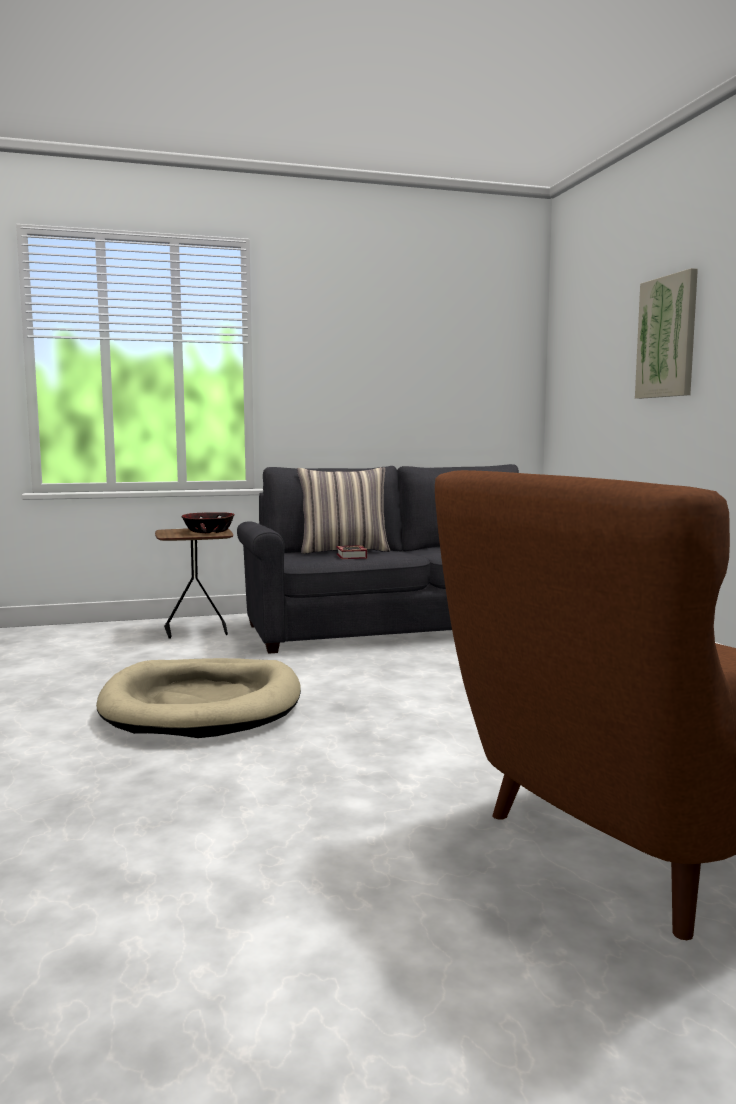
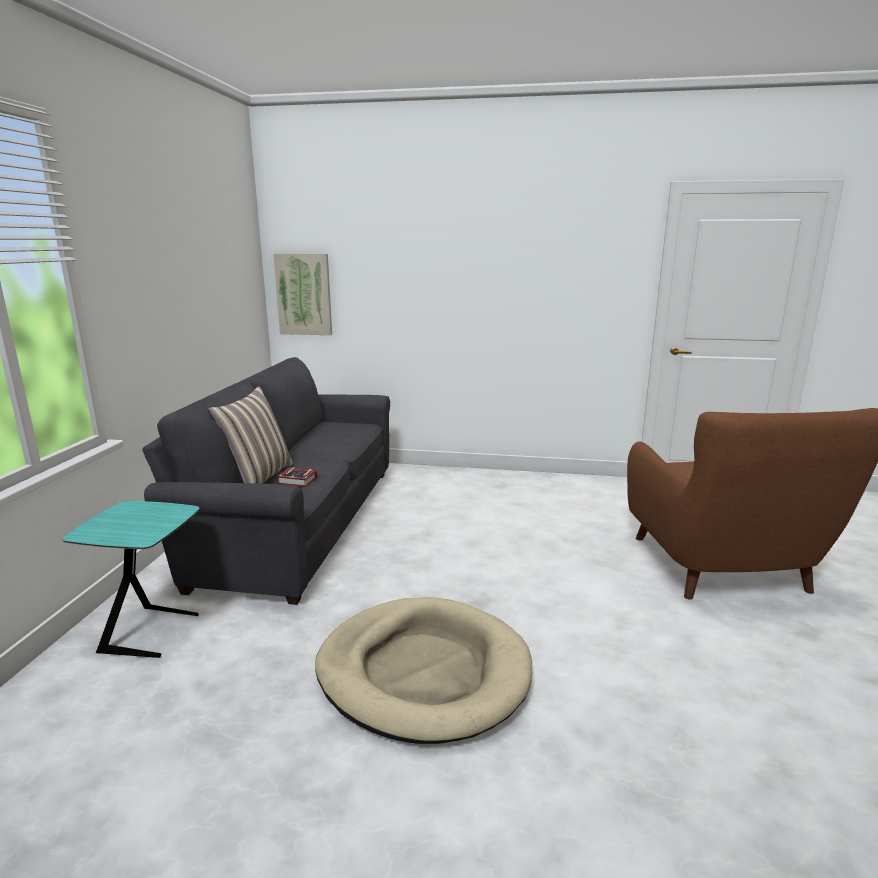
camera: 65 degrees left, 10 degrees up
brown side table [155,528,233,639] -> turquoise side table [62,501,200,658]
bowl [181,512,235,533] -> none
picture [635,268,698,399] -> picture moved to [273,254,332,335]

